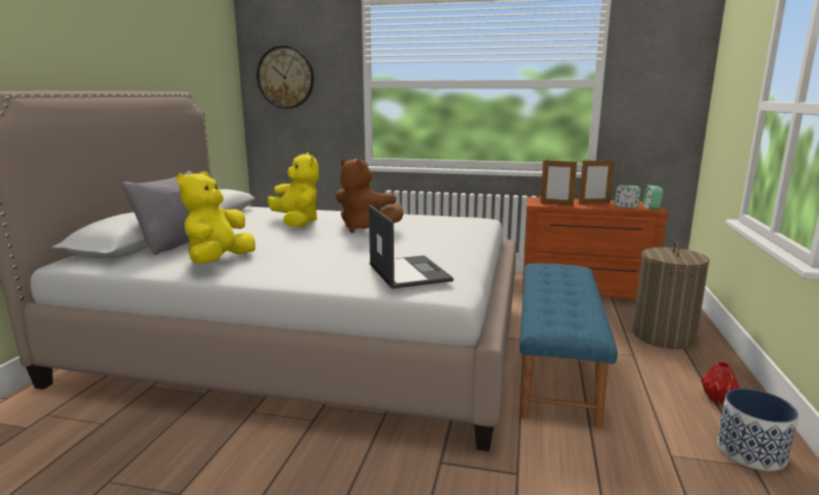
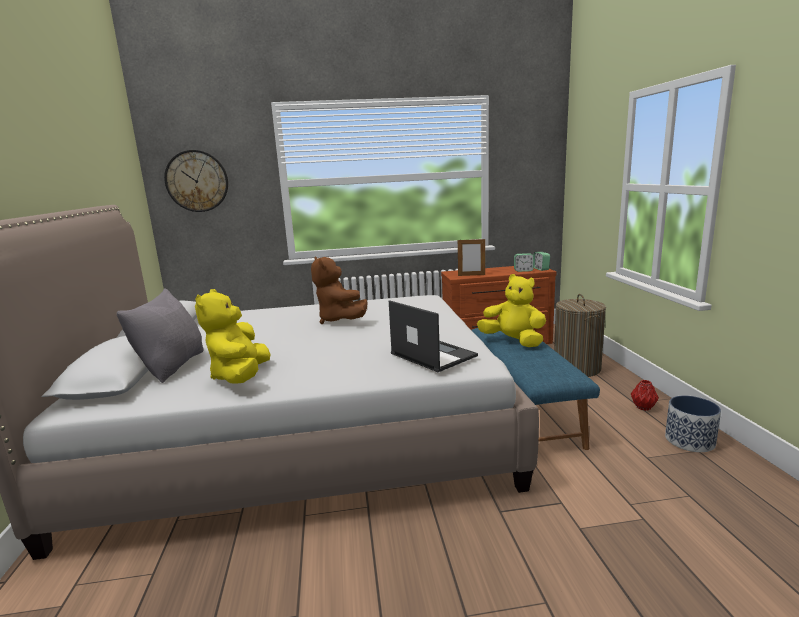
camera: 20 degrees left, 0 degrees up
yellow plush toy [268,152,319,228] -> yellow plush toy moved to [477,274,546,347]
brown plush toy [336,159,403,233] -> brown plush toy turned 45 degrees clockwise [311,256,368,324]
picture frame [579,159,615,204] -> none

